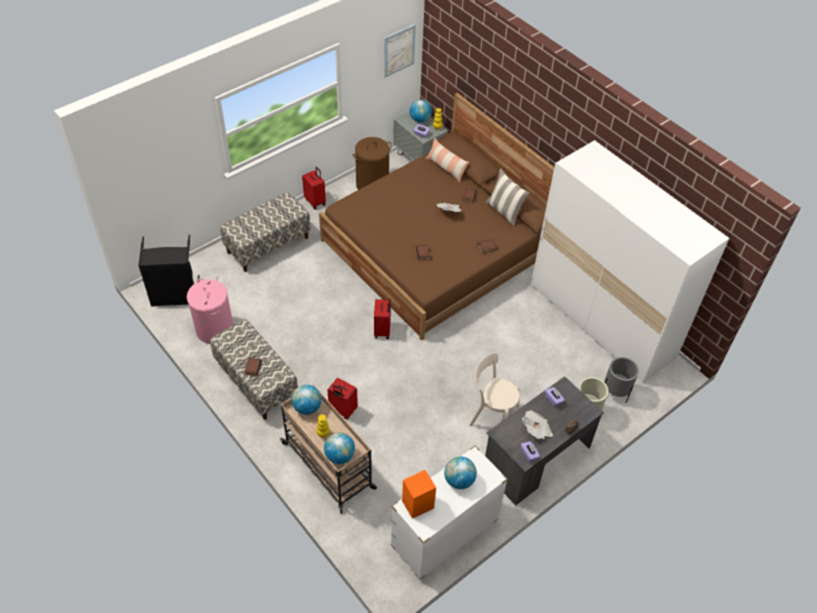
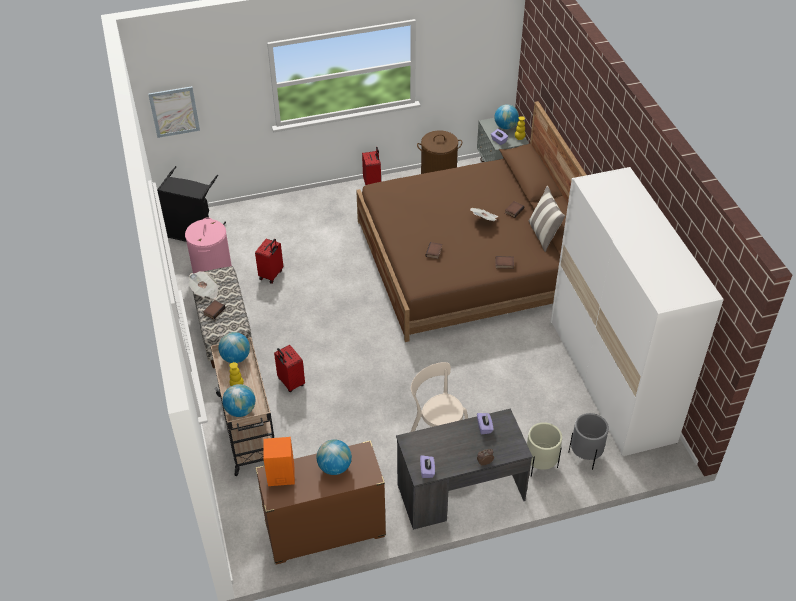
camera: 25 degrees right, 5 degrees down
bench [220,192,310,272] -> none
red suitcase [374,298,391,339] -> red suitcase moved to [255,239,283,284]
picture [384,24,416,78] -> picture moved to [148,86,200,138]
white dresser [390,446,508,580] -> brown dresser [256,440,386,565]
pillow [426,138,469,183] -> none
newspaper [522,411,553,439] -> newspaper moved to [188,271,220,299]

